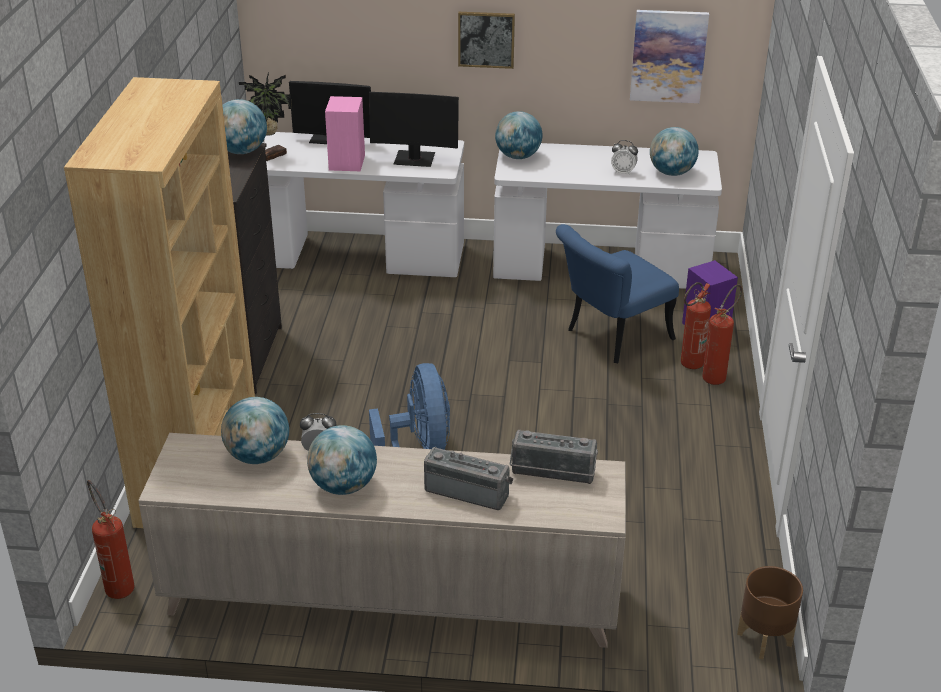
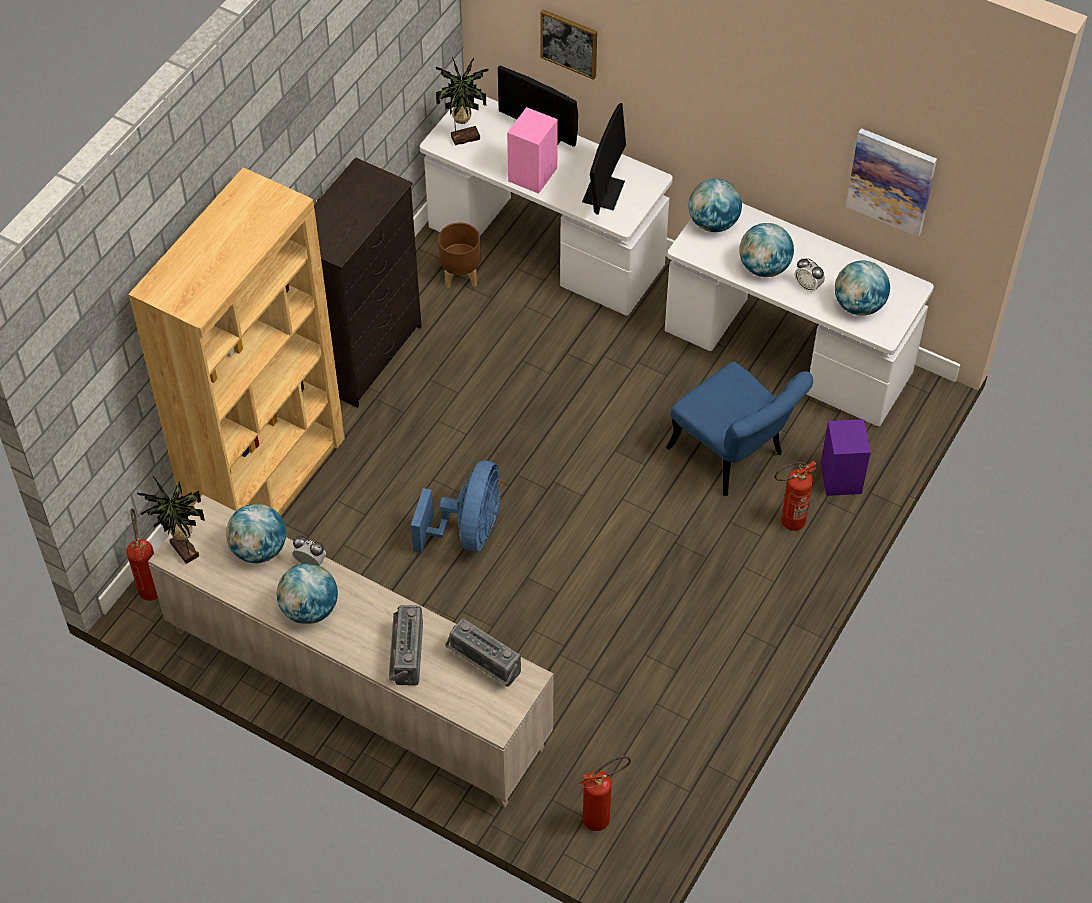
camera: 25 degrees right, 20 degrees up
globe [222,99,267,154] -> globe moved to [739,223,794,277]
monitor [369,92,459,167] -> monitor turned 105 degrees counterclockwise [582,103,626,215]
radio [424,447,513,510] -> radio turned 135 degrees counterclockwise [389,605,423,686]
picture [458,12,515,69] -> picture moved to [540,9,597,80]
blue chair [556,224,679,363] -> blue chair turned 120 degrees counterclockwise [666,362,813,496]
fire extinguisher [702,284,742,385] -> fire extinguisher moved to [579,756,631,831]
brown planter [737,566,803,660] -> brown planter moved to [438,222,481,288]
none -> potted plant [137,476,205,564]

